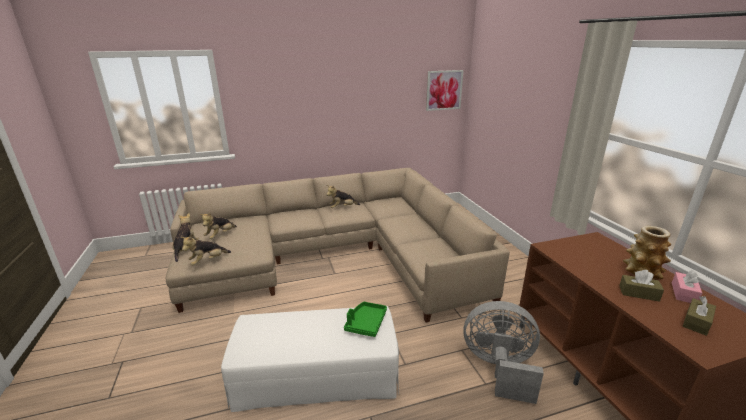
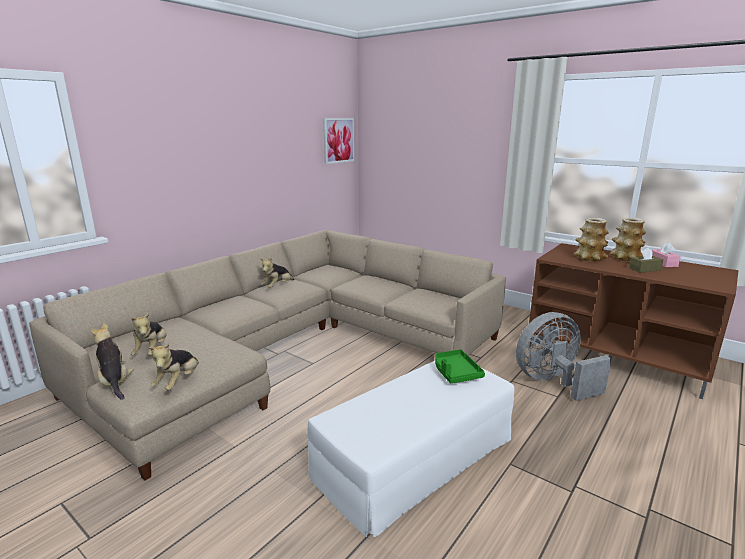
camera: 35 degrees left, 5 degrees down
brown tissue box [683,296,716,336] -> none
none -> vase [574,218,609,262]

